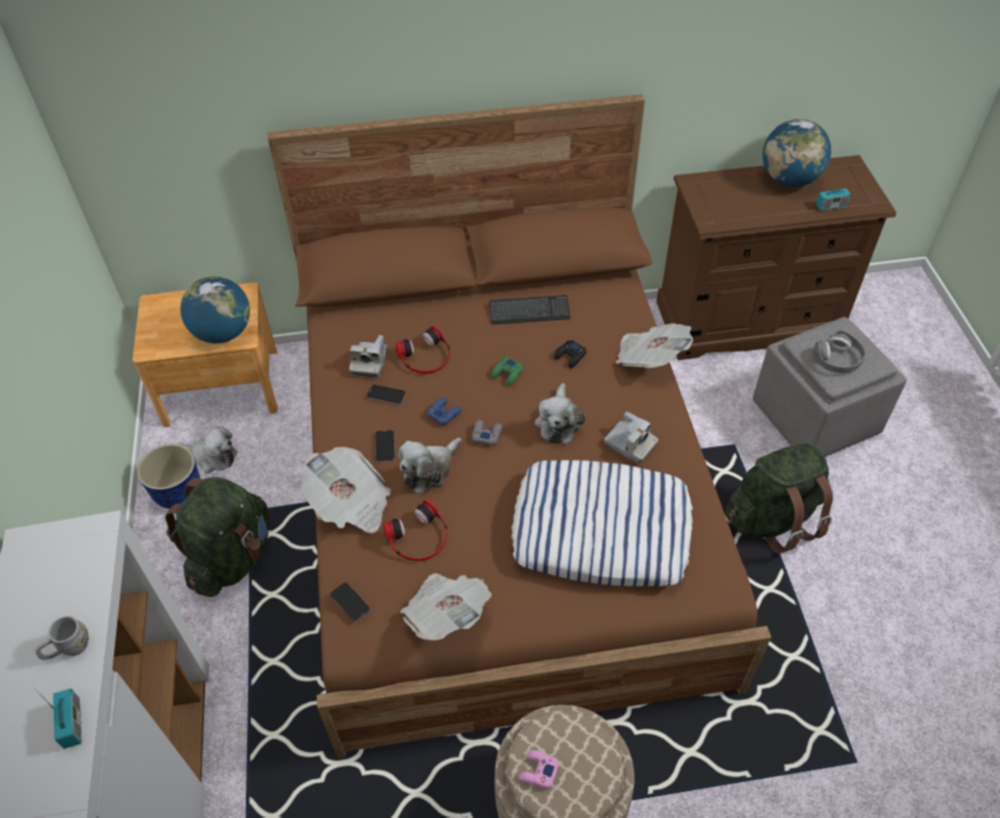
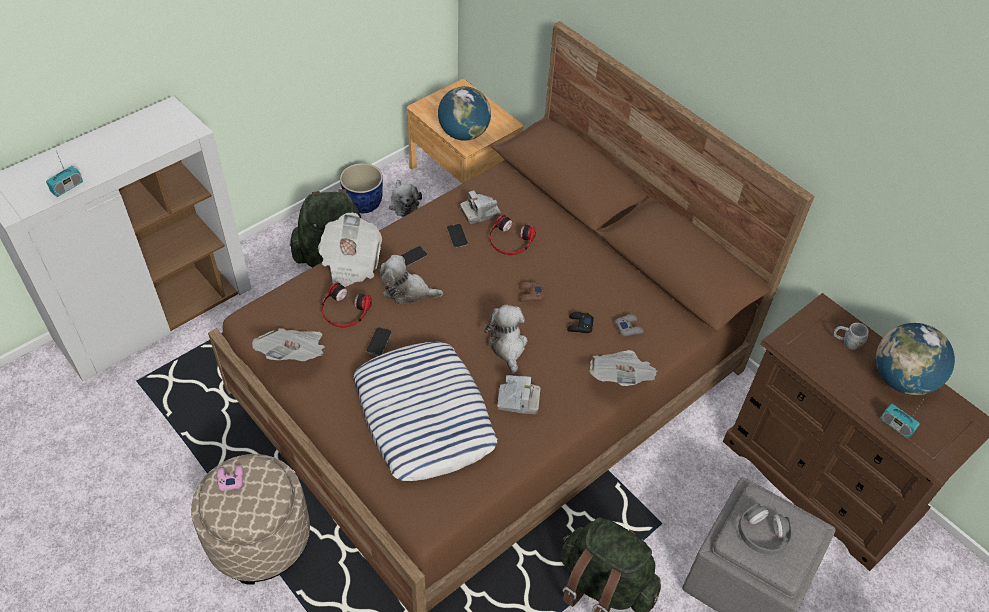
camera: 55 degrees right, 0 degrees up
grey mug [35,616,89,660] -> grey mug moved to [834,323,869,350]
phone [330,583,370,622] -> phone moved to [366,327,391,356]
blue game controller [427,398,462,425] -> none
grey game controller [472,420,502,446] -> grey game controller moved to [615,314,644,336]
keyboard [489,295,571,325] -> none
green game controller [491,357,523,386] -> brown game controller [519,281,544,302]
plush toy [535,383,585,444] -> plush toy turned 105 degrees clockwise [484,304,528,374]
camera [604,412,658,464] -> camera turned 90 degrees counterclockwise [497,375,541,414]

